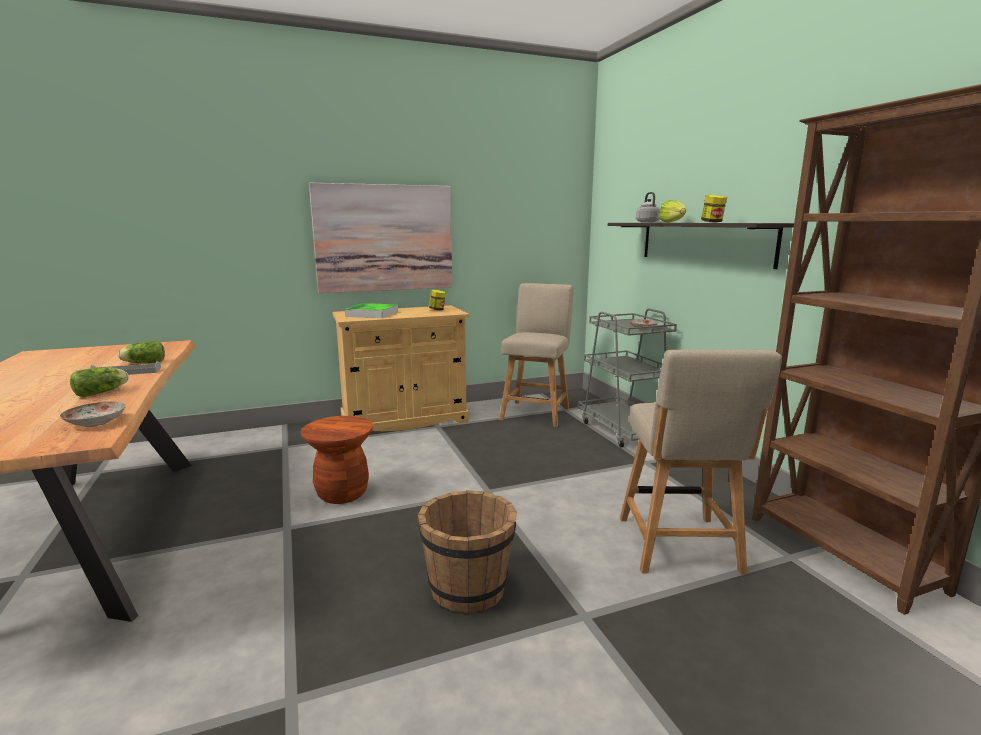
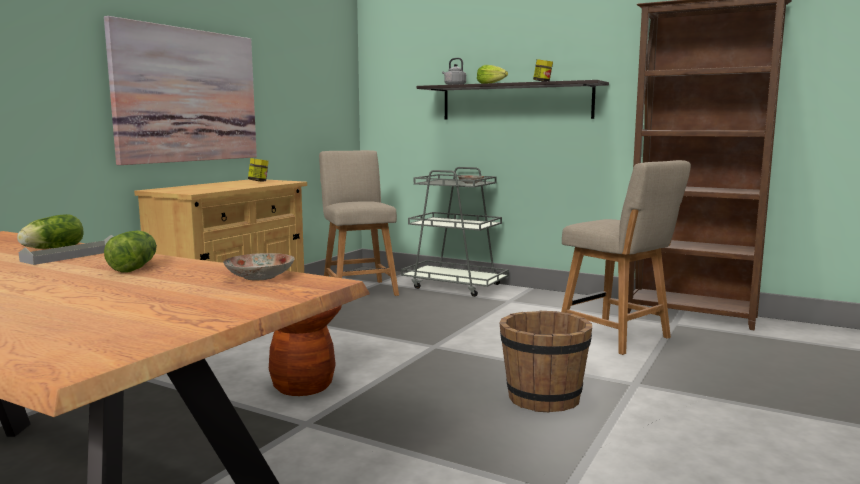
camera: 40 degrees left, 5 degrees down
tray [345,303,398,318] -> none

